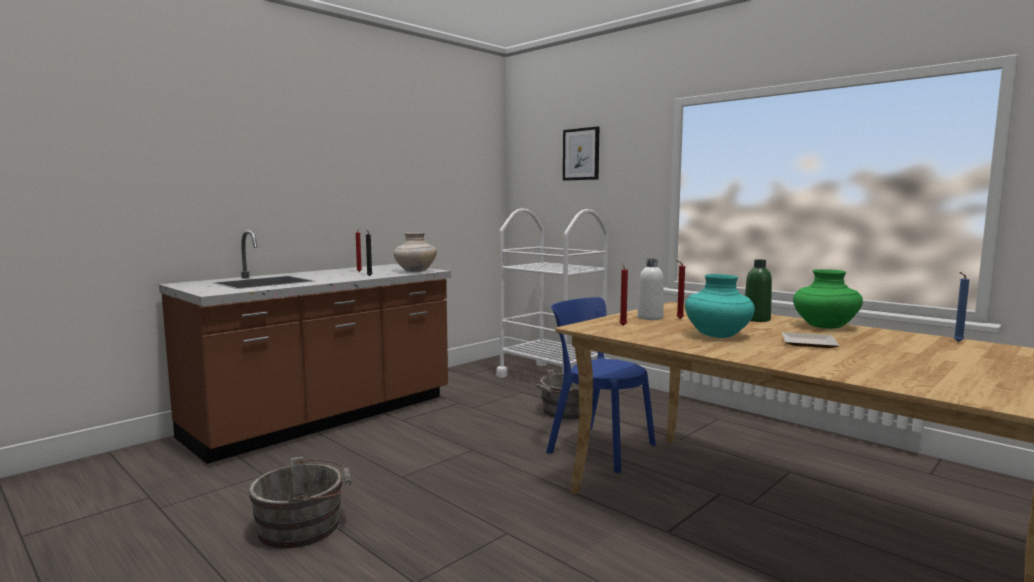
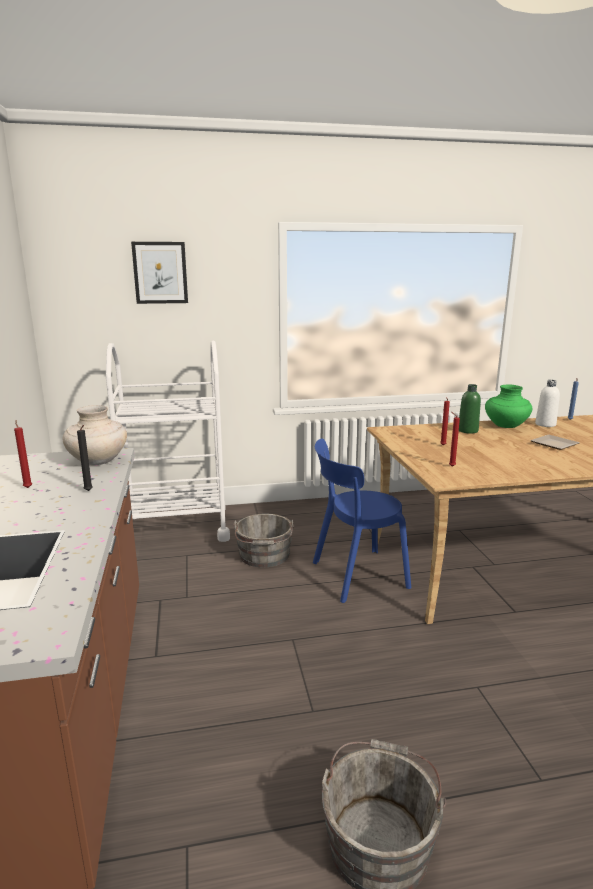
camera: 55 degrees left, 10 degrees up
white bottle [637,259,664,320] -> white bottle moved to [535,380,560,427]
turquoise vase [685,274,755,338] -> none

